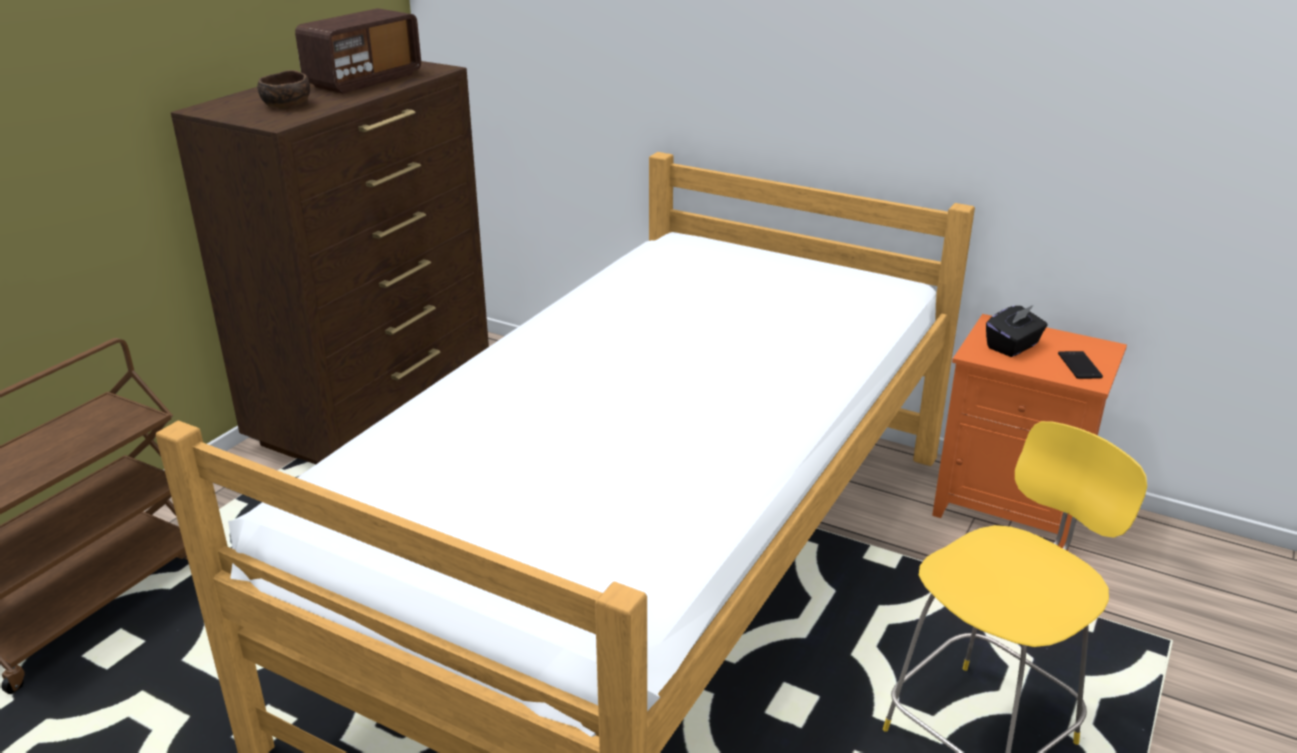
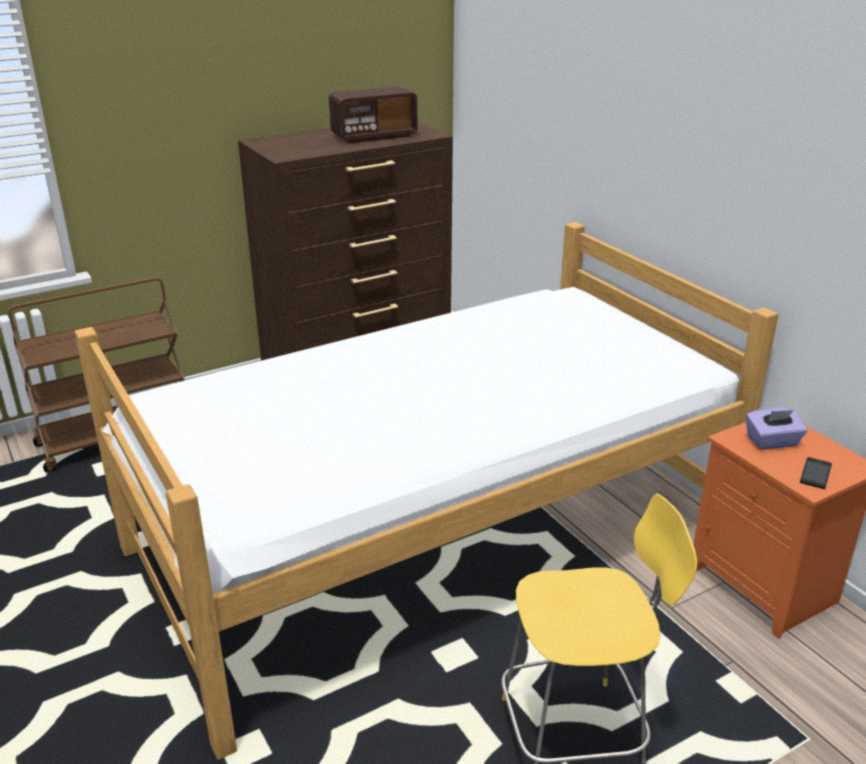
camera: 30 degrees right, 0 degrees up
brown bowl [257,70,310,109] -> none
black tissue box [986,305,1048,357] -> purple tissue box [746,407,808,450]

